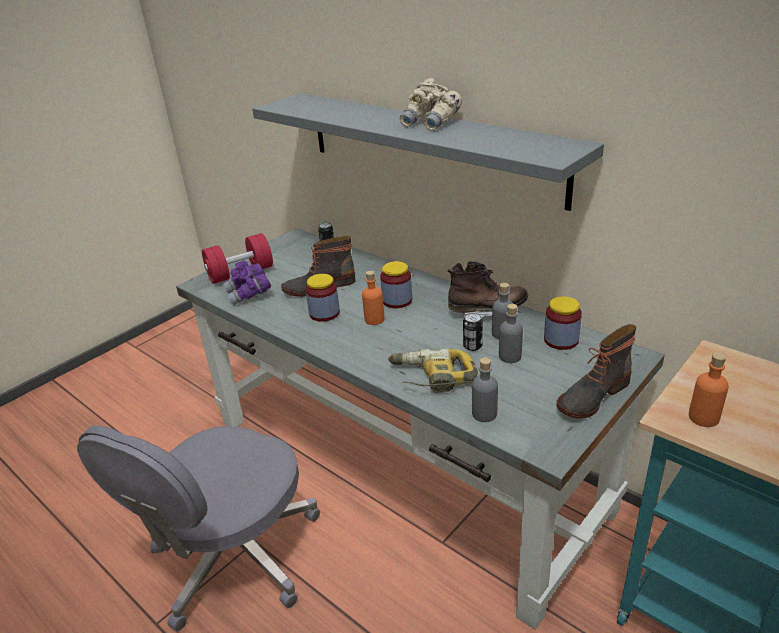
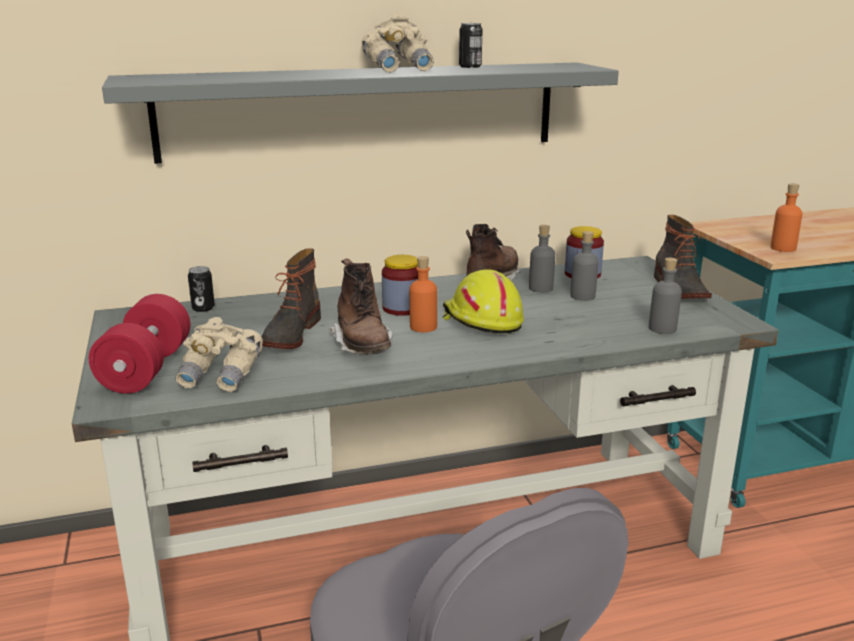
camera: 60 degrees left, 10 degrees down
purple binoculars [223,261,271,305] -> beige binoculars [175,317,263,392]
jar [305,274,340,322] -> brown boot [329,258,392,355]
power drill [388,348,478,393] -> none
can [463,313,483,351] -> can moved to [459,23,483,68]
none -> yellow hard hat [442,269,524,334]

